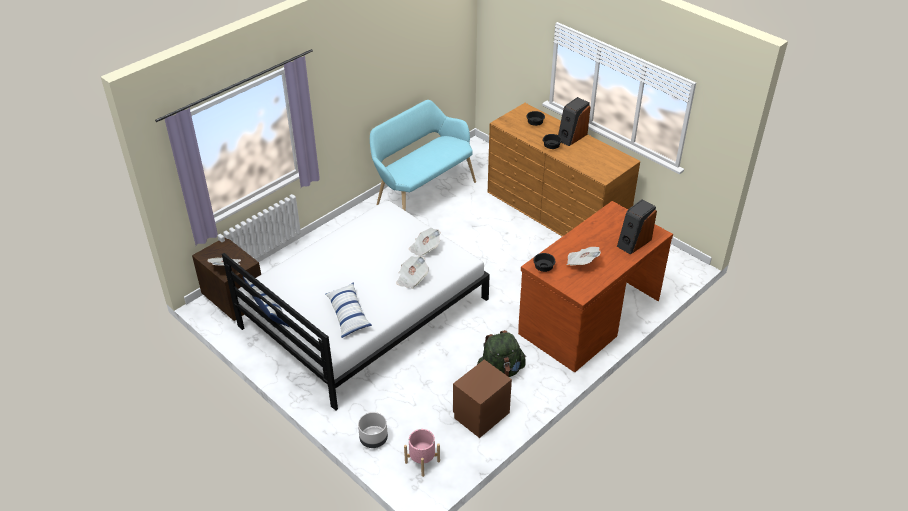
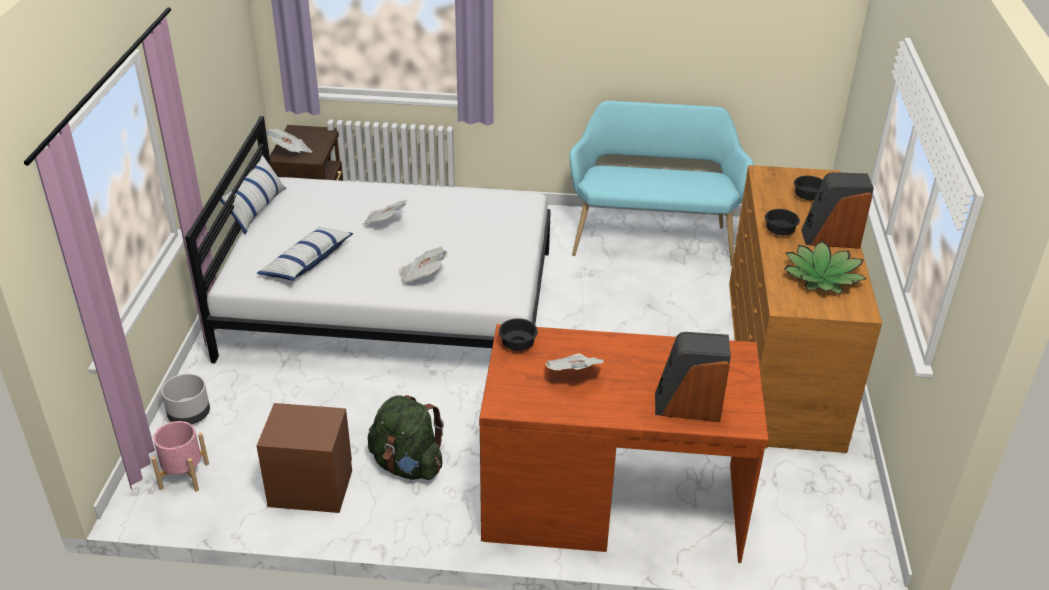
camera: 50 degrees right, 5 degrees down
newspaper [409,228,441,256] -> newspaper moved to [362,200,407,225]
none -> potted plant [784,241,866,294]

